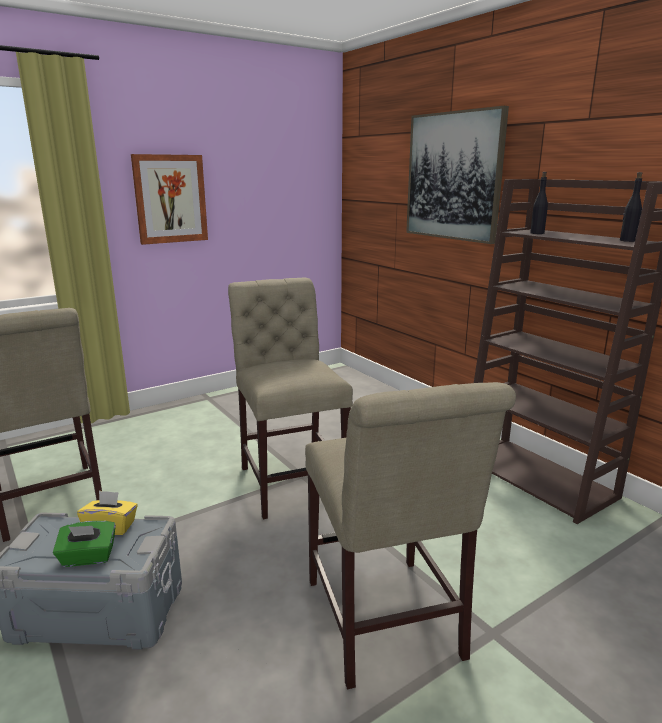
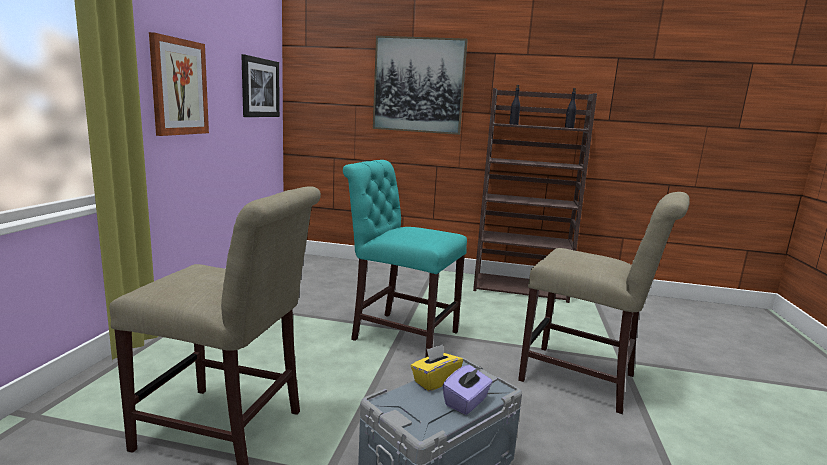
camera: 45 degrees left, 5 degrees down
green tissue box [53,521,116,567] -> purple tissue box [443,365,493,415]
beige chair [228,278,353,519] -> turquoise chair [343,160,467,358]
none -> picture [241,54,280,117]

